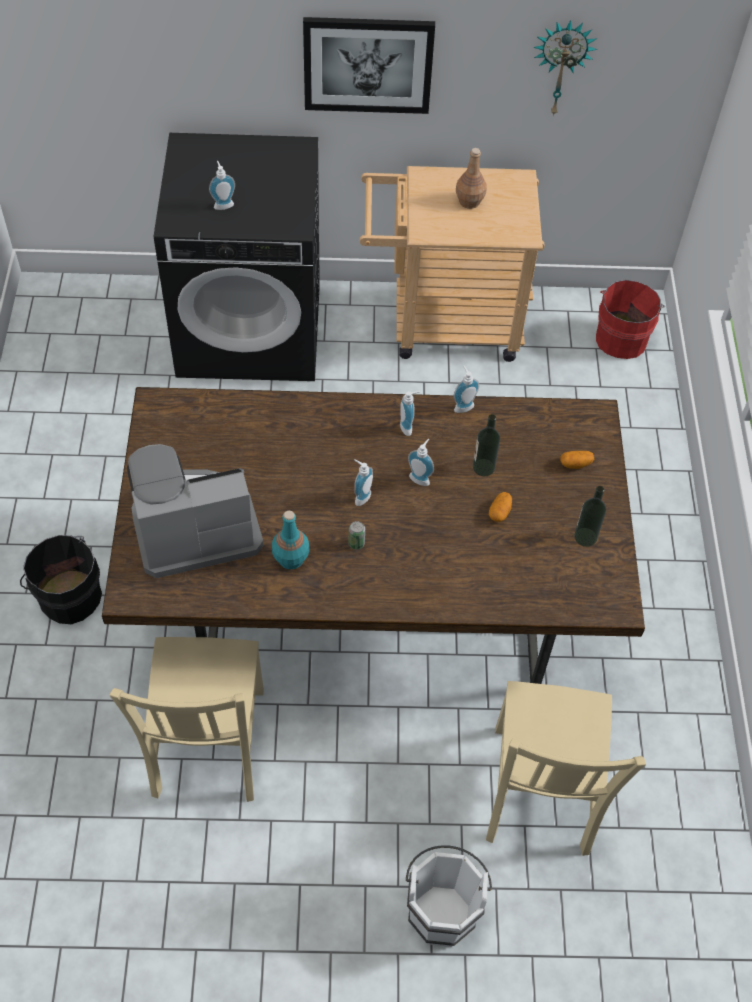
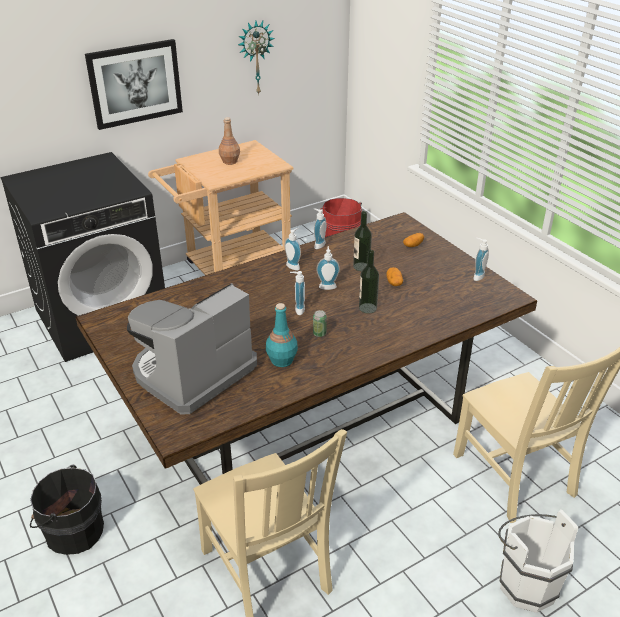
camera: 30 degrees left, 20 degrees down
soap dispenser [209,161,235,210] -> soap dispenser moved to [473,238,489,281]
bottle [574,486,606,547] -> bottle moved to [359,250,379,314]

